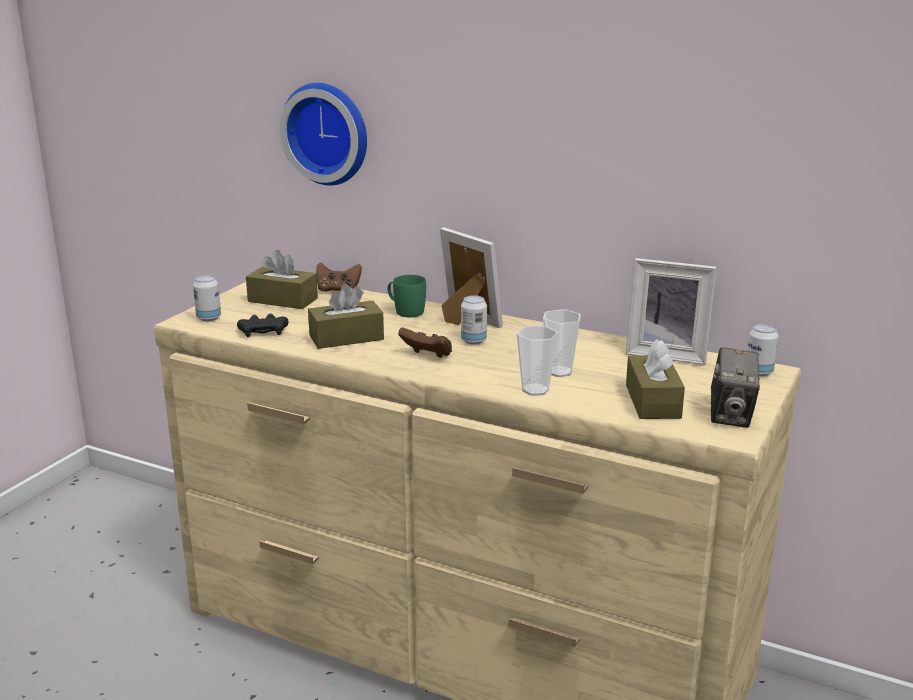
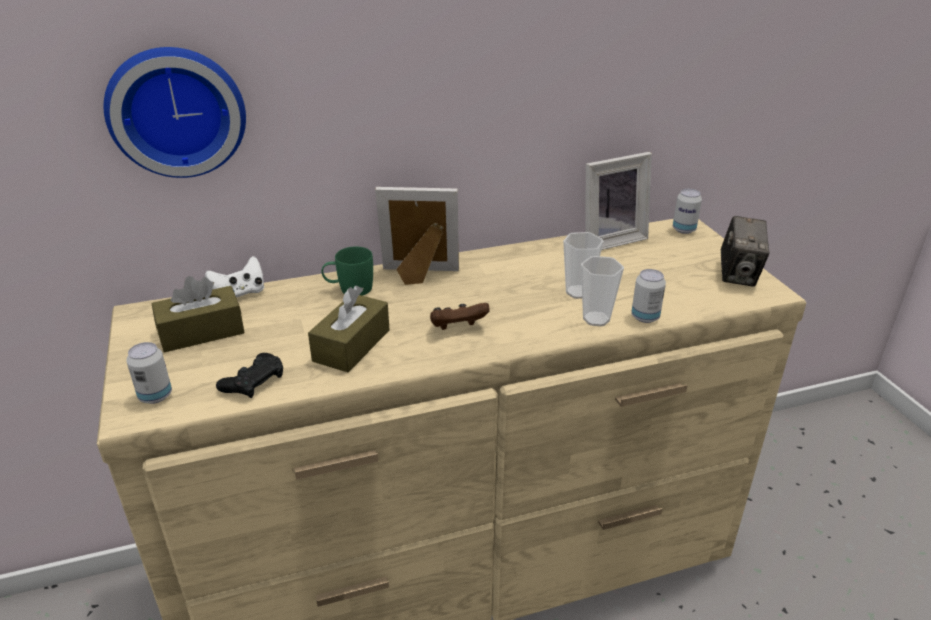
camera: 45 degrees left, 10 degrees up
brown game controller [316,262,362,292] -> white game controller [205,256,264,298]
can [461,295,487,345] -> can moved to [631,269,666,323]
brown tissue box [626,339,685,419] -> none
camera [711,347,760,428] -> camera turned 45 degrees clockwise [721,216,770,287]

